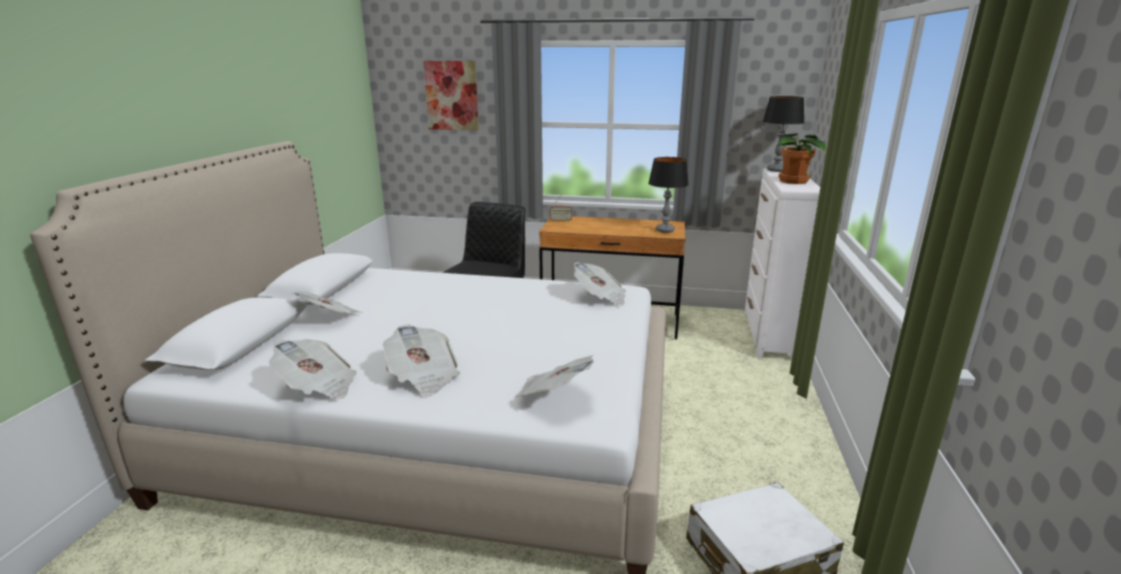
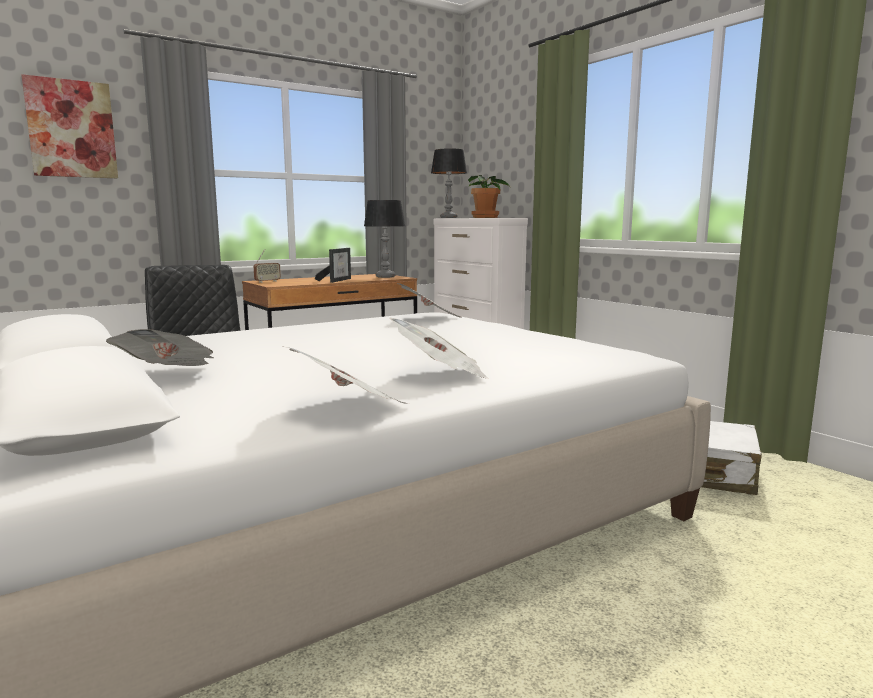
camera: 45 degrees left, 10 degrees down
newspaper [516,355,594,397] -> none
none -> picture frame [315,248,351,283]

